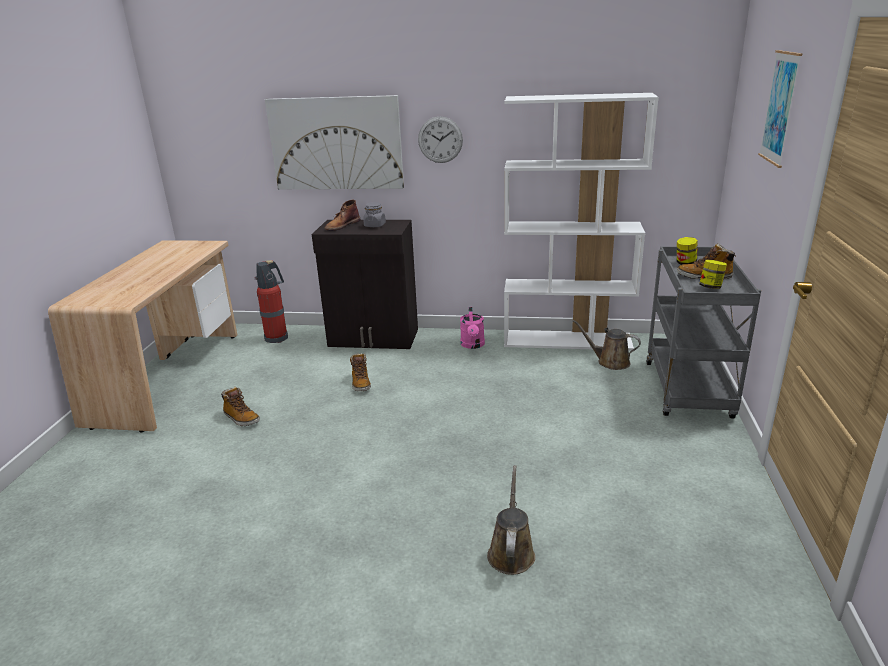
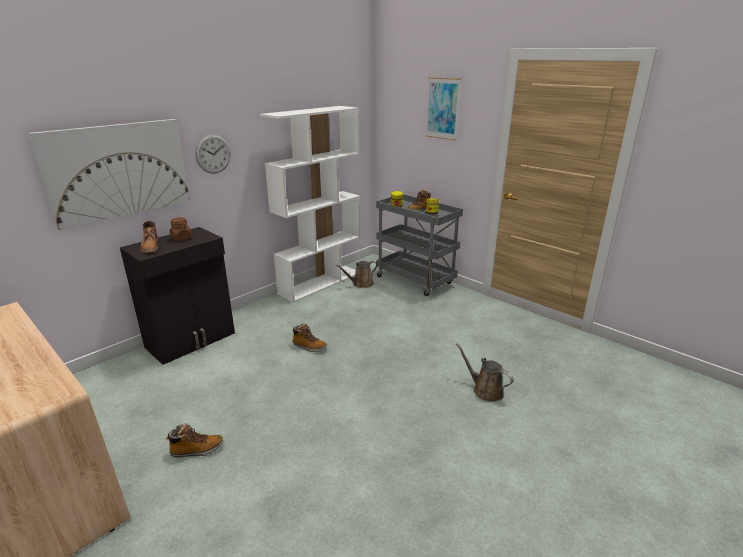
camera: 55 degrees left, 0 degrees up
fire extinguisher [255,260,288,343] -> none
boot [350,353,371,391] -> boot moved to [292,323,327,352]
grey jar [363,202,386,227] -> brown jar [170,217,192,241]
pink watering can [460,307,485,349] -> none

